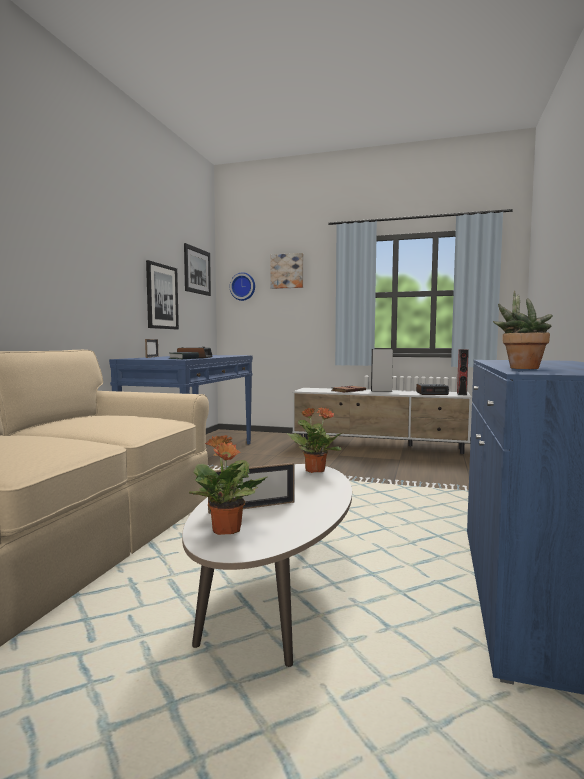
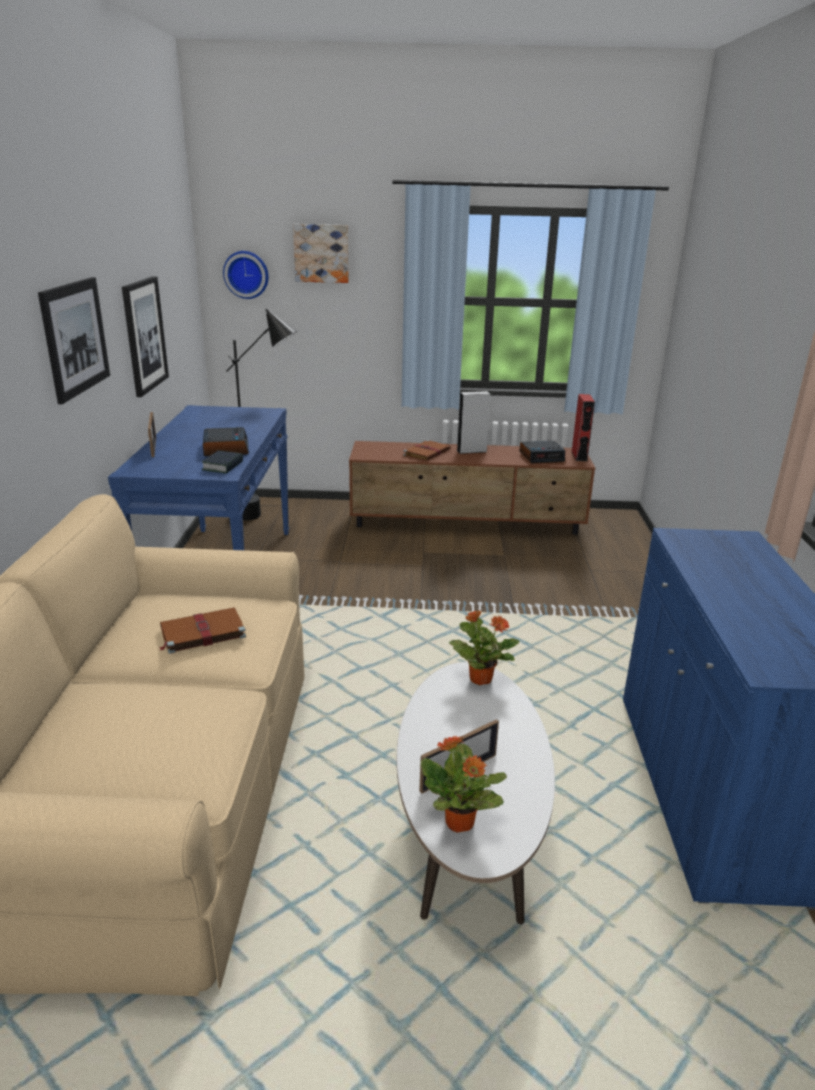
camera: 15 degrees left, 20 degrees up
picture [184,243,211,296] -> picture moved to [38,277,110,404]
white tv stand [292,388,472,454] -> brown tv stand [349,441,595,535]
potted plant [493,291,553,369] -> none
none -> brown book [159,608,246,654]
none -> black floor lamp [226,309,297,521]

